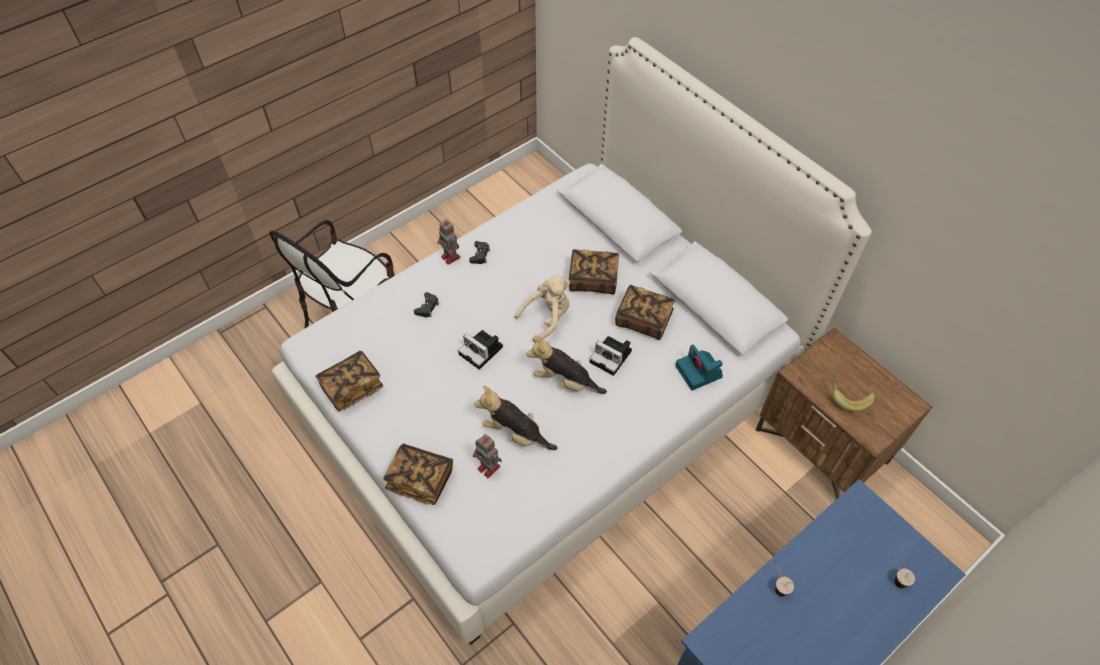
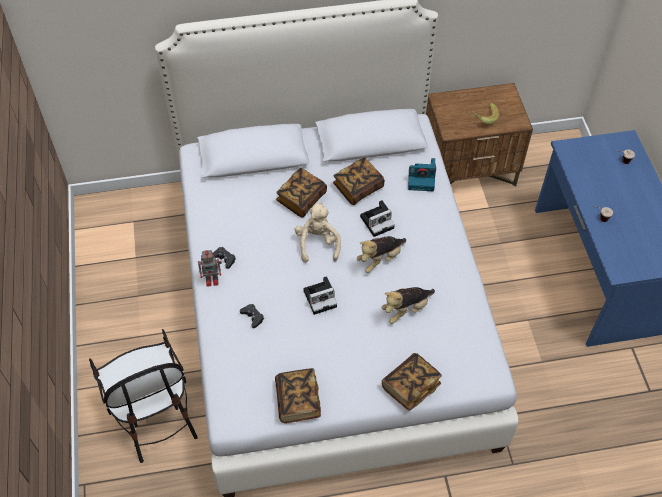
camera: 60 degrees left, 0 degrees up
toy robot [473,434,502,478] -> none

